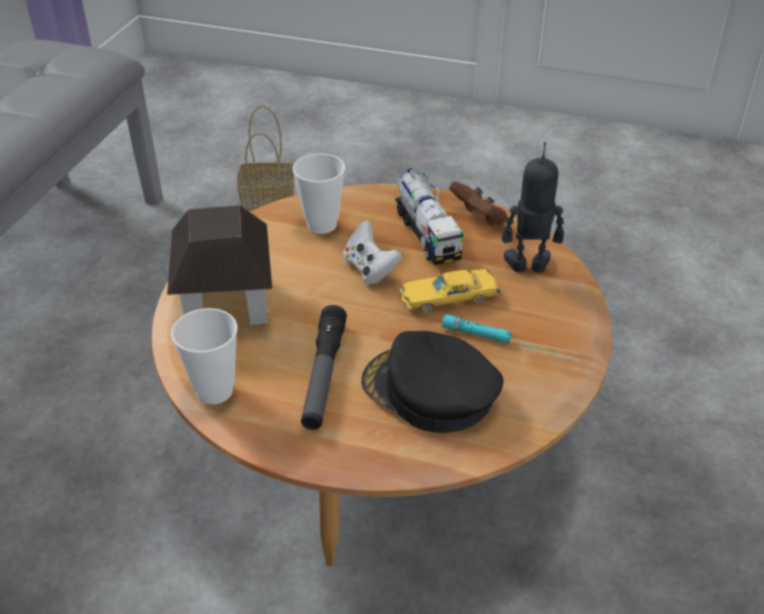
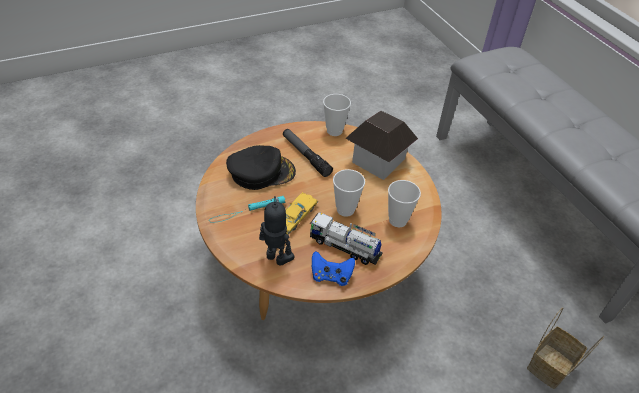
camera: 135 degrees right, 5 degrees up
white game controller [343,220,402,284] -> cup [333,169,365,217]
brown game controller [449,181,508,226] -> blue game controller [312,251,355,286]
toy robot [502,142,564,273] -> toy robot turned 105 degrees counterclockwise [259,196,294,265]

